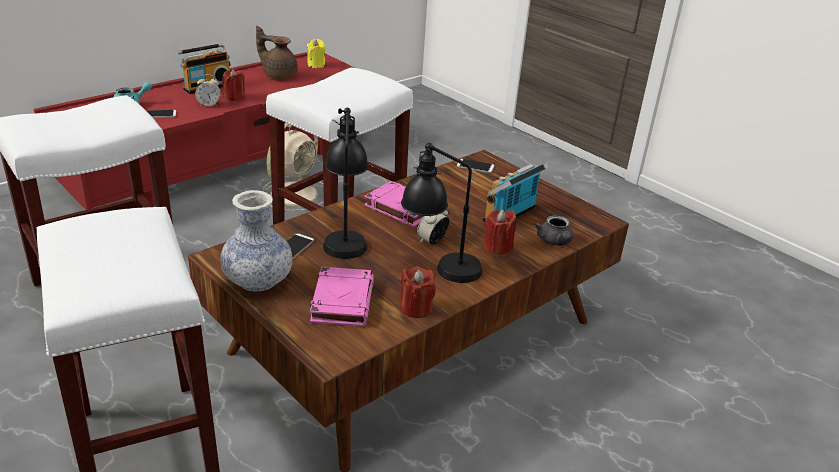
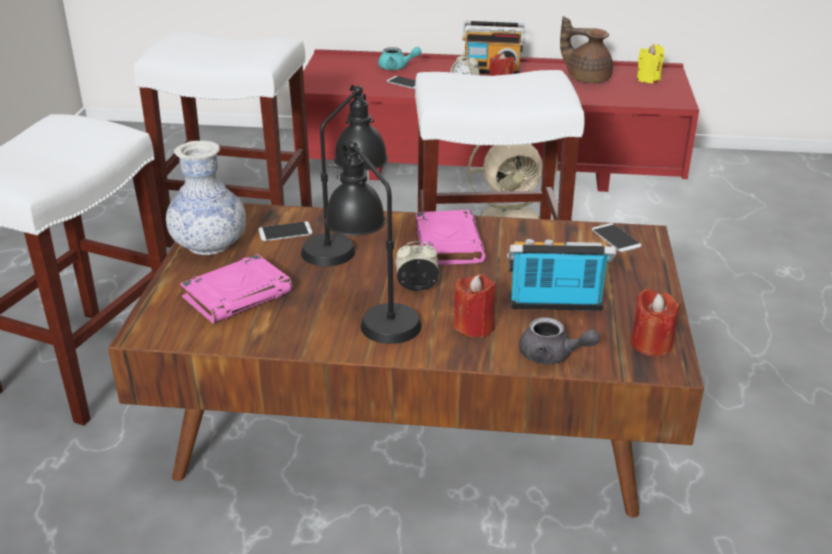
camera: 50 degrees right, 0 degrees up
brown teapot [256,26,298,79] -> brown teapot turned 45 degrees counterclockwise [560,16,613,83]
red candle [399,266,436,318] -> red candle moved to [631,288,680,357]
grey teapot [534,215,573,246] -> grey teapot turned 105 degrees counterclockwise [519,317,600,364]

